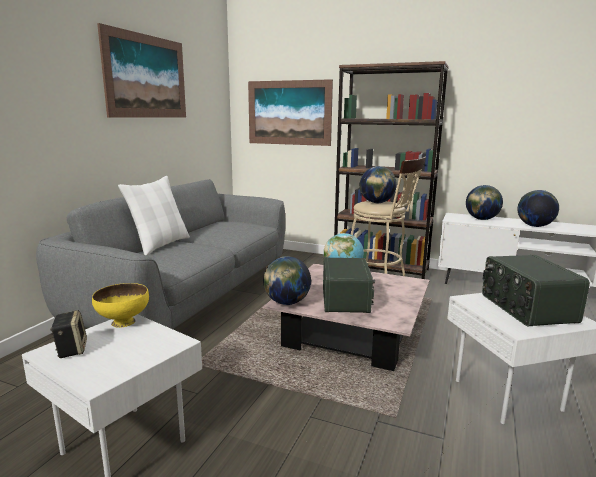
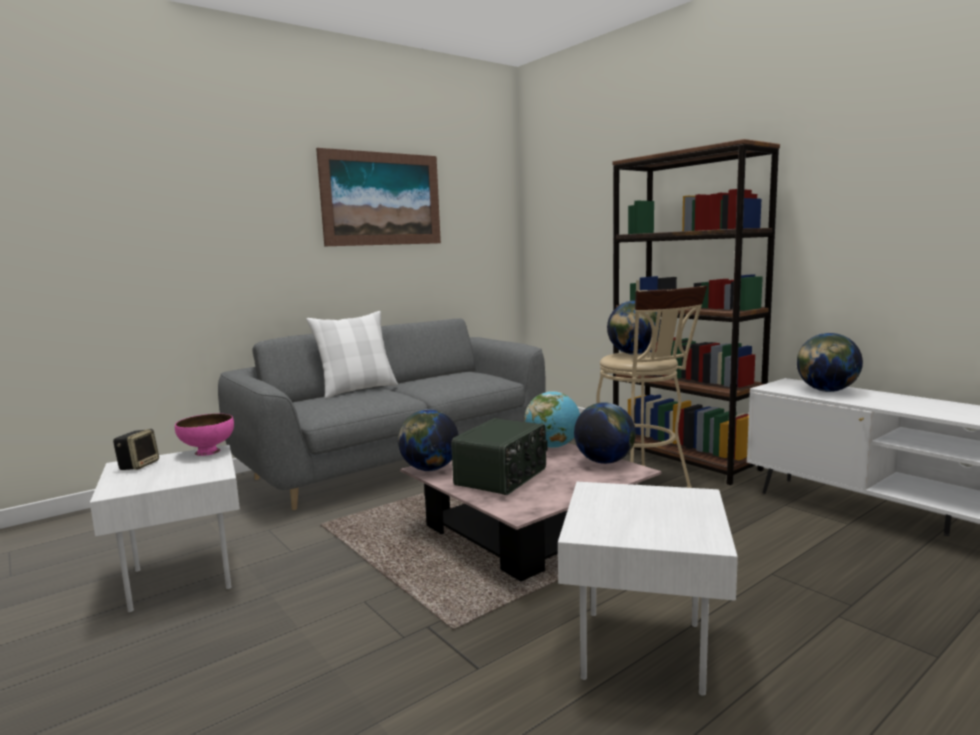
camera: 30 degrees right, 5 degrees down
yellow bowl [92,283,149,328] -> pink bowl [175,414,234,456]
picture [248,79,333,146] -> none
radio [482,255,590,327] -> none
globe [518,190,559,227] -> globe moved to [574,402,636,464]

